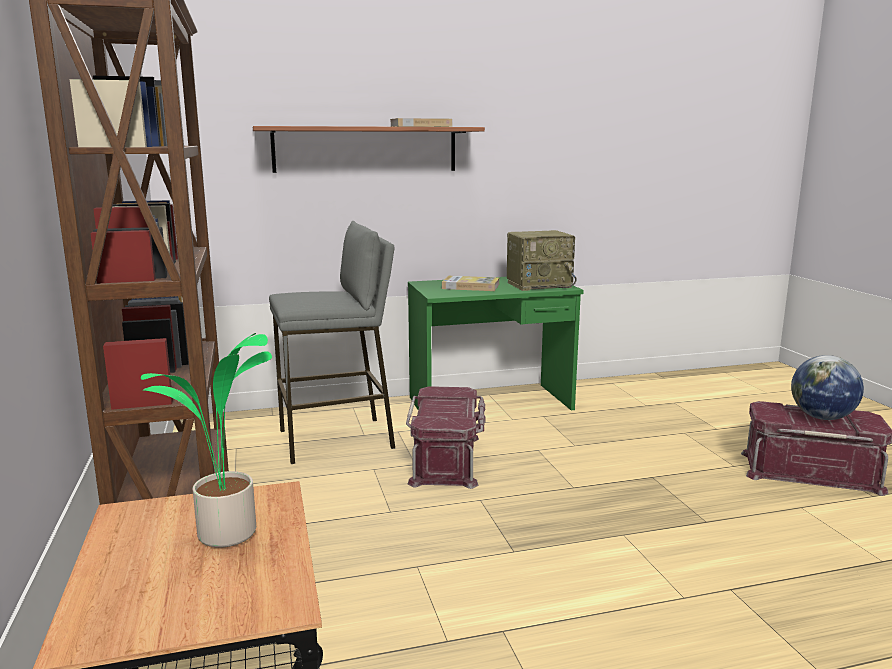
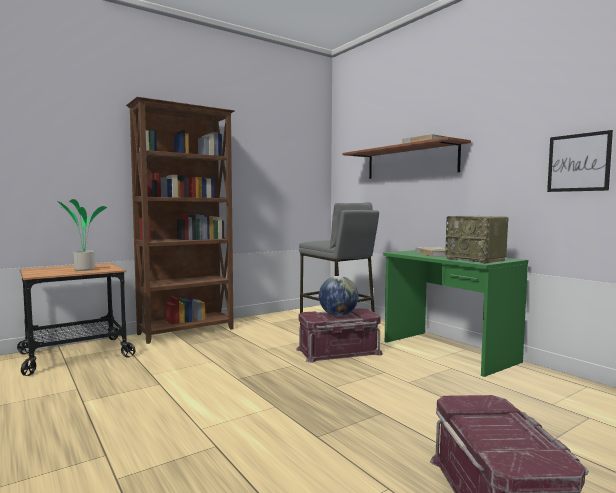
camera: 70 degrees right, 10 degrees down
globe [791,355,864,420] -> globe moved to [319,276,359,316]
none -> picture [547,130,613,192]

